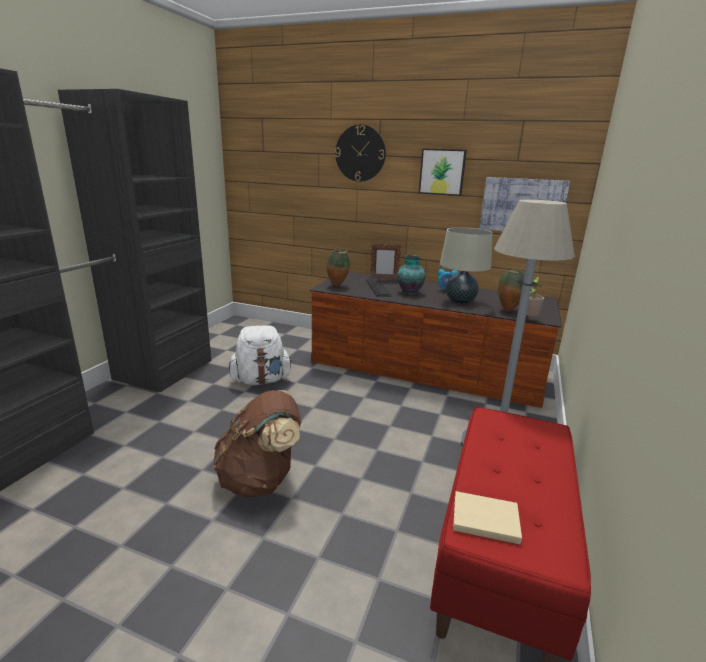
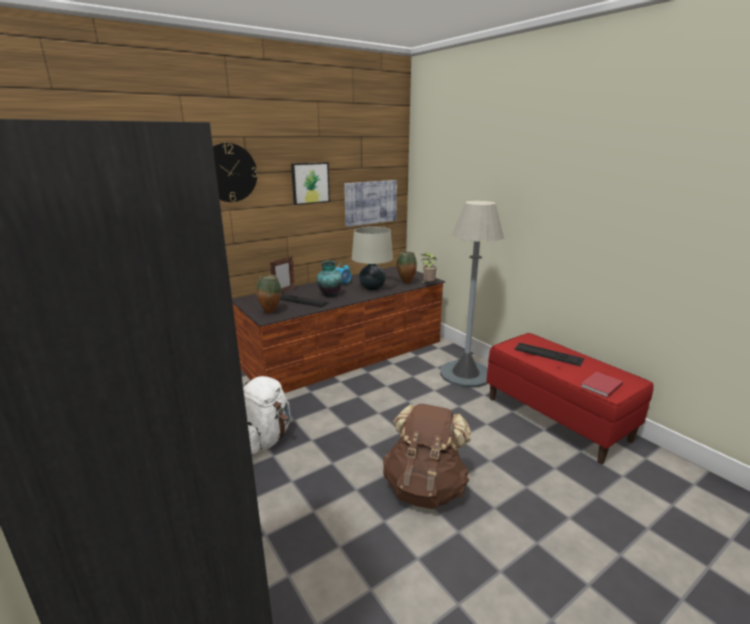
camera: 55 degrees left, 0 degrees up
beige book [453,491,522,544] -> red book [581,372,623,398]
none -> keyboard [514,343,584,366]

